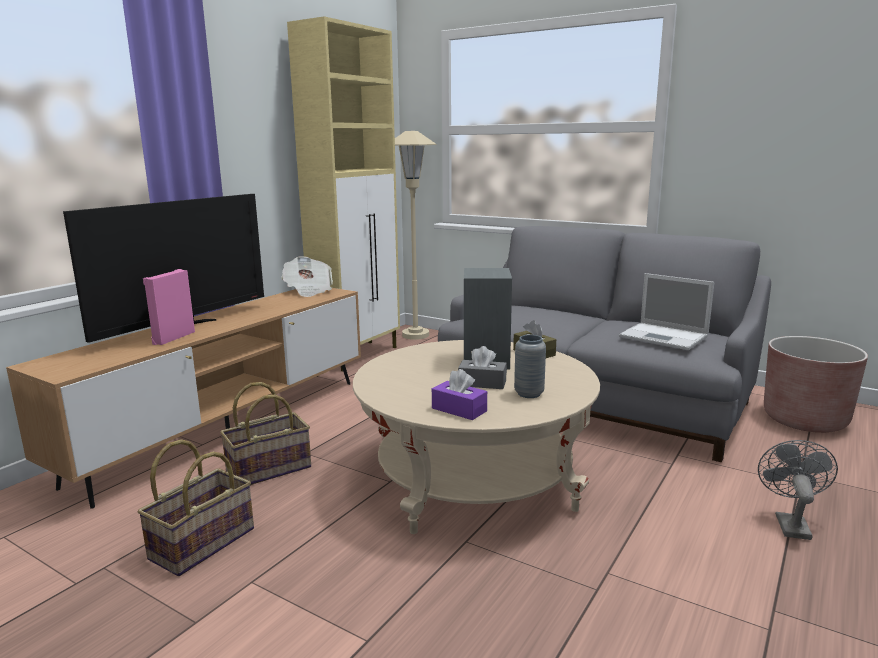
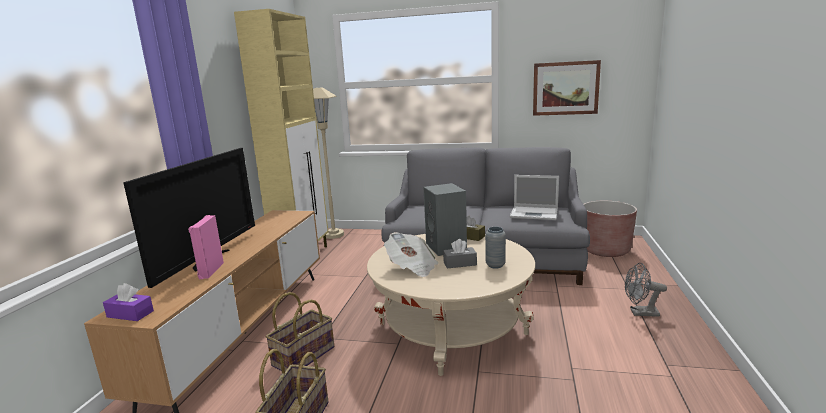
camera: 20 degrees left, 0 degrees up
newspaper [281,256,333,297] -> newspaper moved to [384,232,439,277]
purple tissue box [432,369,487,420] -> purple tissue box moved to [103,283,154,321]
grey fan [758,440,838,540] -> grey fan turned 75 degrees counterclockwise [625,263,667,317]
none -> picture [533,60,601,116]

